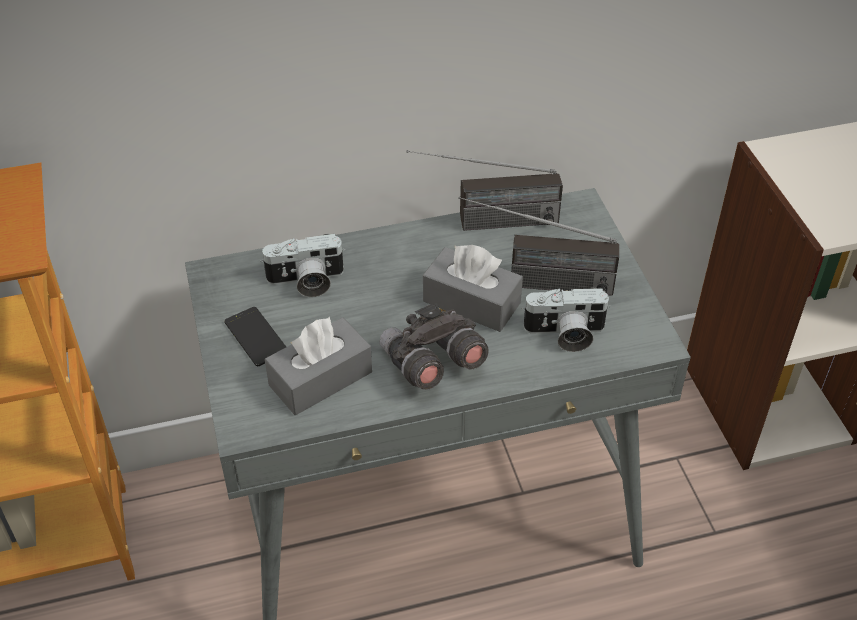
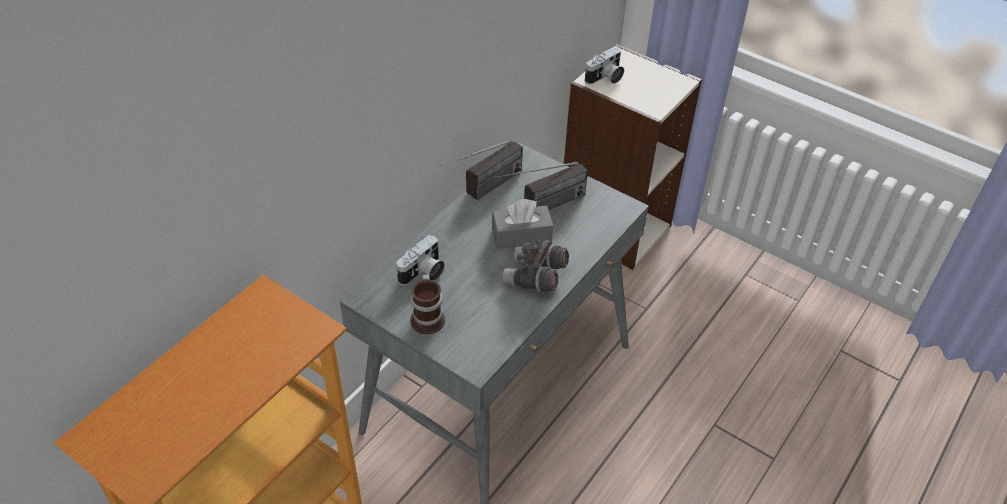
camera: 40 degrees left, 0 degrees up
phone [224,307,286,366] -> mug [410,275,445,334]
grey tissue box [265,317,372,415] -> none
camera [522,288,611,352] -> camera moved to [585,47,624,84]

